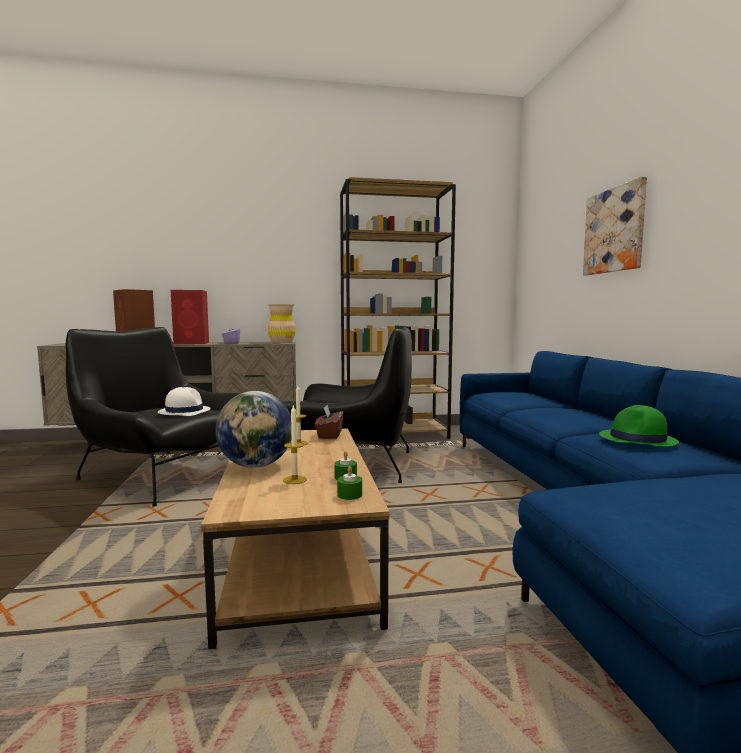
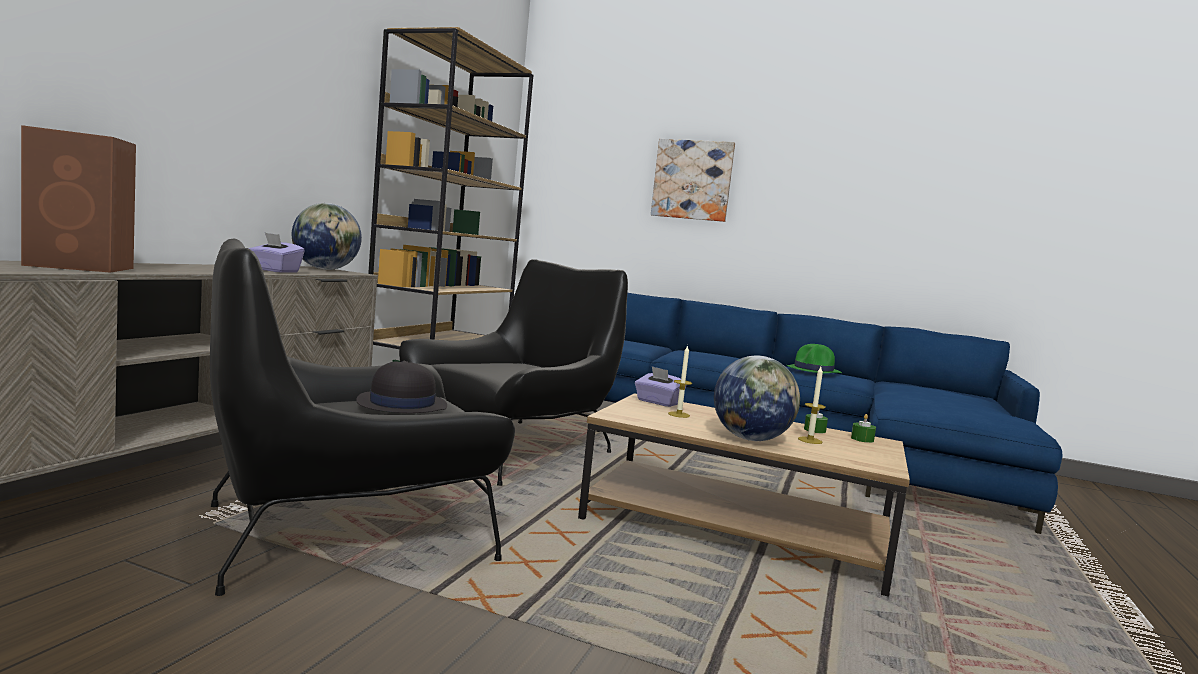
camera: 60 degrees left, 0 degrees up
white hat [158,387,211,416] -> black hat [356,361,447,413]
red speaker [171,290,209,344] -> none
beige vase [268,304,296,343] -> globe [292,203,362,270]
brown tissue box [315,405,343,439] -> purple tissue box [635,366,687,407]

